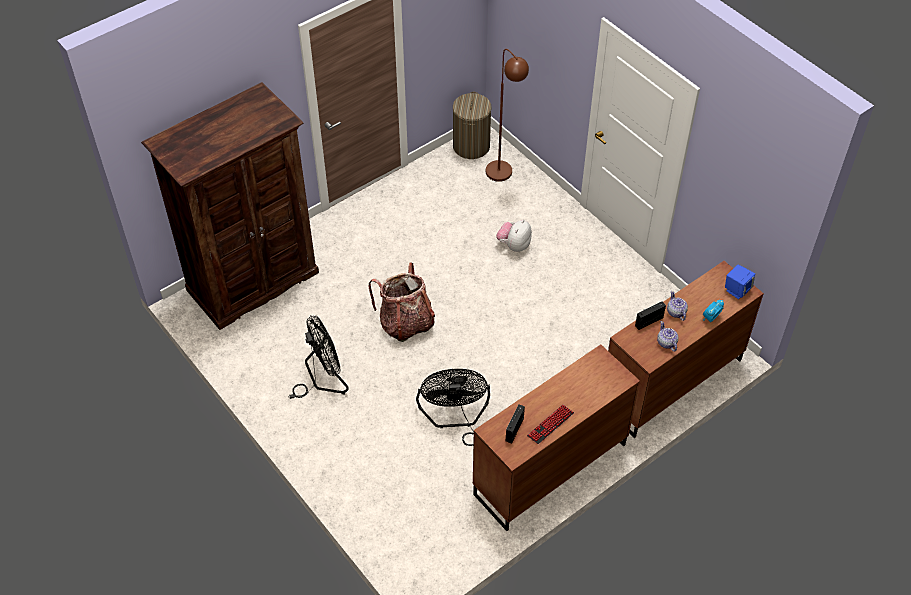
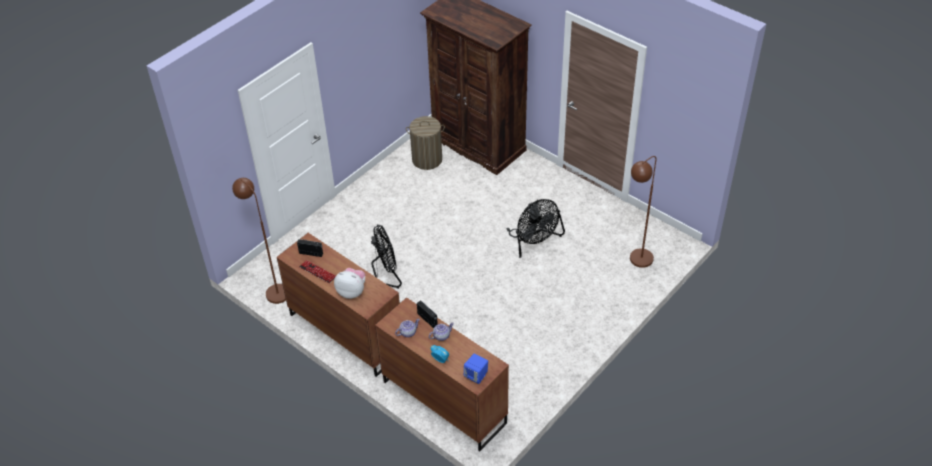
camera: 80 degrees right, 5 degrees down
black fan [288,315,349,399] -> black fan moved to [507,199,565,258]
backpack [369,262,435,342] -> none
laundry basket [453,92,491,159] -> laundry basket moved to [406,116,445,170]
plush toy [496,220,532,252] -> plush toy moved to [334,268,365,299]
none -> brown floor lamp [232,178,286,304]

